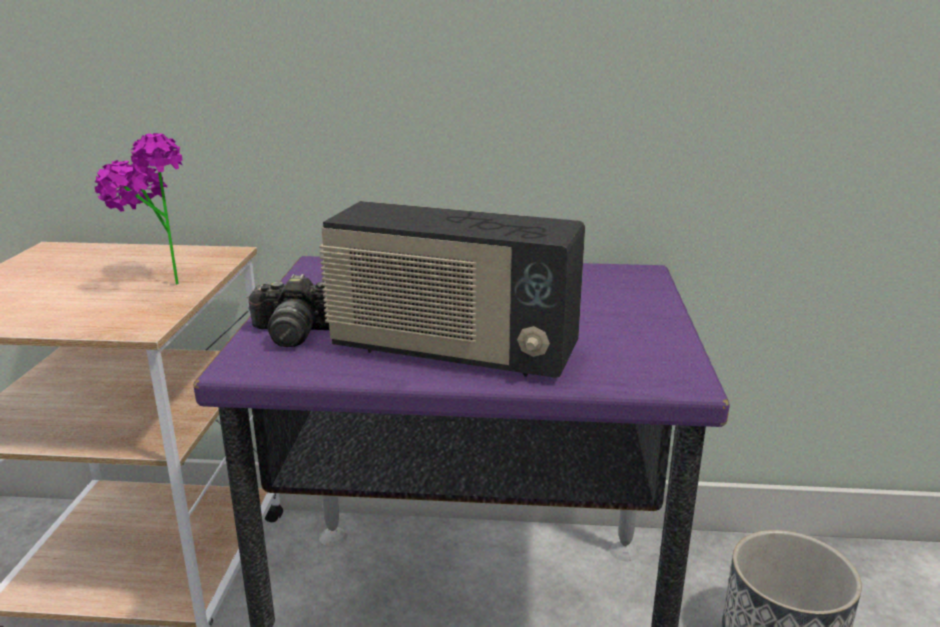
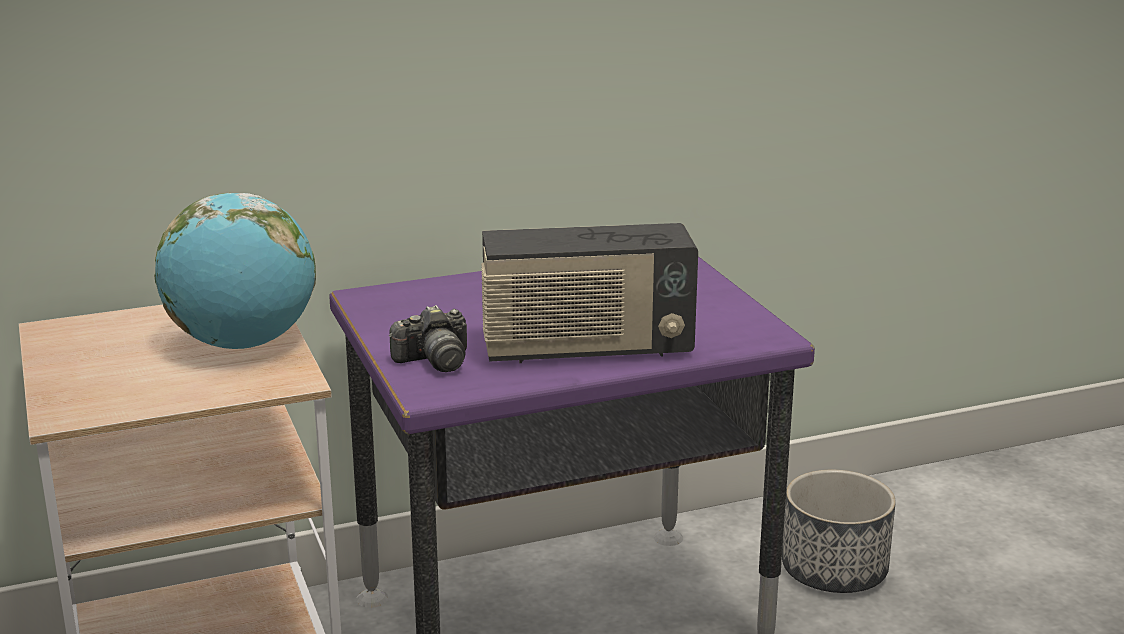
camera: 25 degrees left, 0 degrees up
potted plant [95,133,183,285] -> globe [154,193,316,349]

